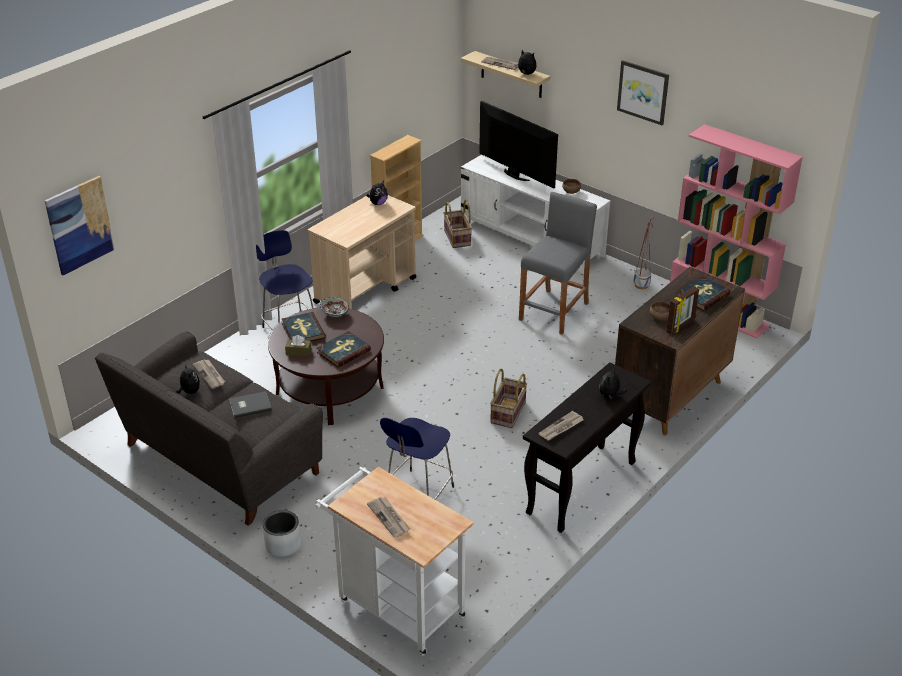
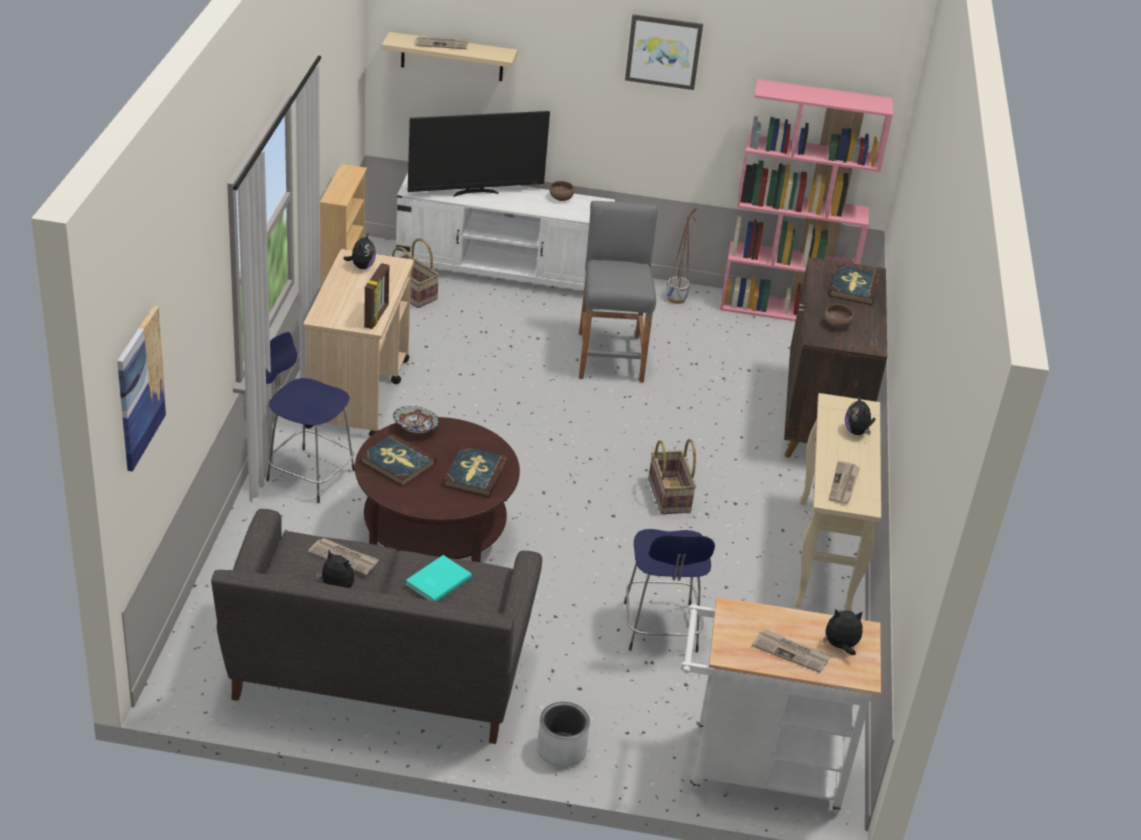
camera: 35 degrees left, 0 degrees up
grey book [229,391,272,418] -> turquoise book [406,555,472,602]
brown tissue box [285,335,311,356] -> none
television [479,101,558,189] -> television turned 150 degrees clockwise [408,111,550,197]
plush toy [515,50,536,75] -> plush toy moved to [824,609,863,655]
black console table [523,362,651,533] -> beige console table [795,393,881,611]
picture frame [666,286,699,335] -> picture frame moved to [364,263,389,329]

